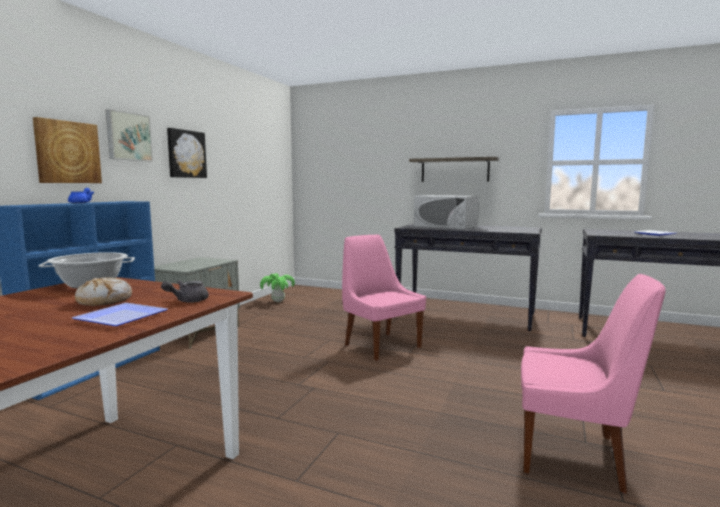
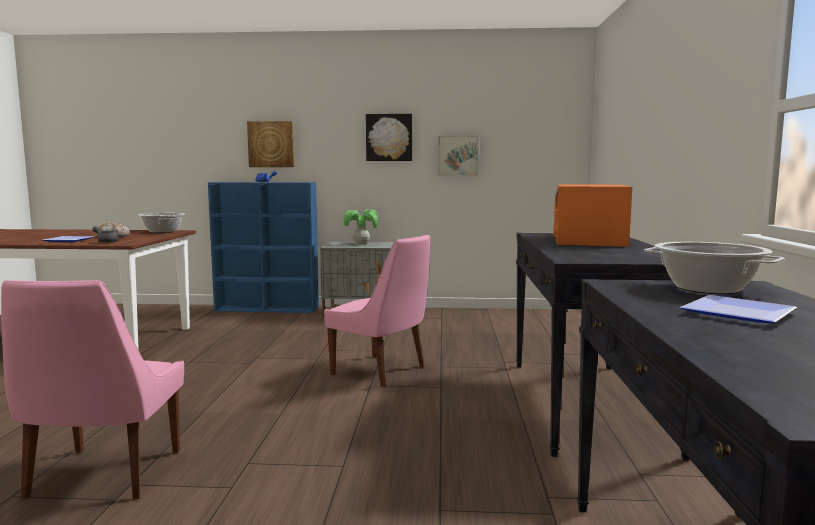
camera: 70 degrees right, 0 degrees up
picture [105,109,153,161] -> picture moved to [438,136,479,176]
potted plant [260,273,295,302] -> potted plant moved to [344,209,378,245]
pink chair [342,235,426,361] -> pink chair turned 90 degrees clockwise [324,235,430,387]
shelf [409,157,499,182] -> none
white microwave [414,195,479,229] -> orange microwave [553,184,632,247]
none -> cooking pot [644,242,785,294]

